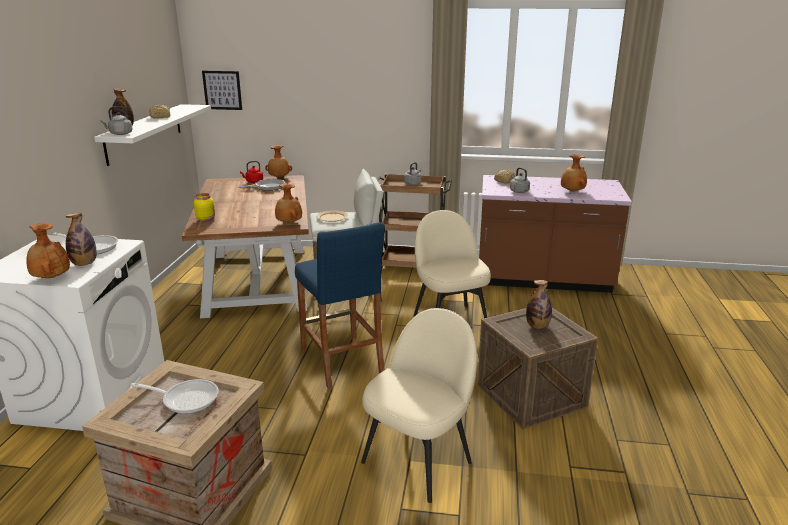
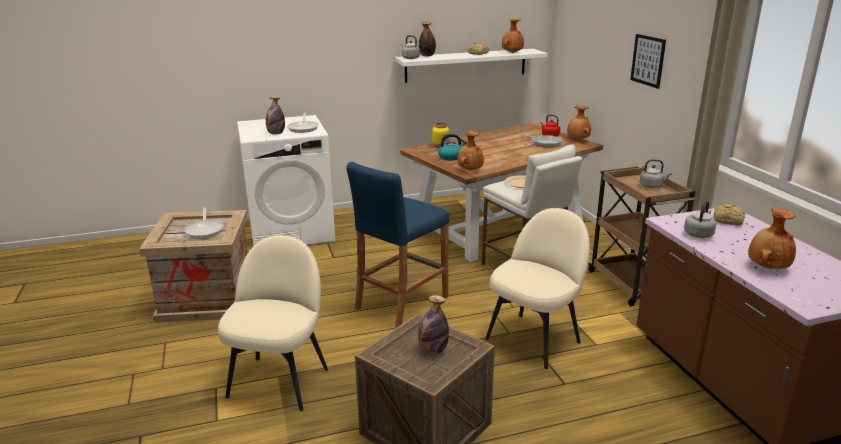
camera: 65 degrees right, 0 degrees up
brown vase [26,223,70,278] -> brown vase moved to [502,19,524,53]
picture [202,71,242,110] -> picture moved to [630,34,666,89]
beige chair [361,308,477,503] -> beige chair turned 90 degrees counterclockwise [218,235,328,411]
none -> kettle [438,134,467,161]

